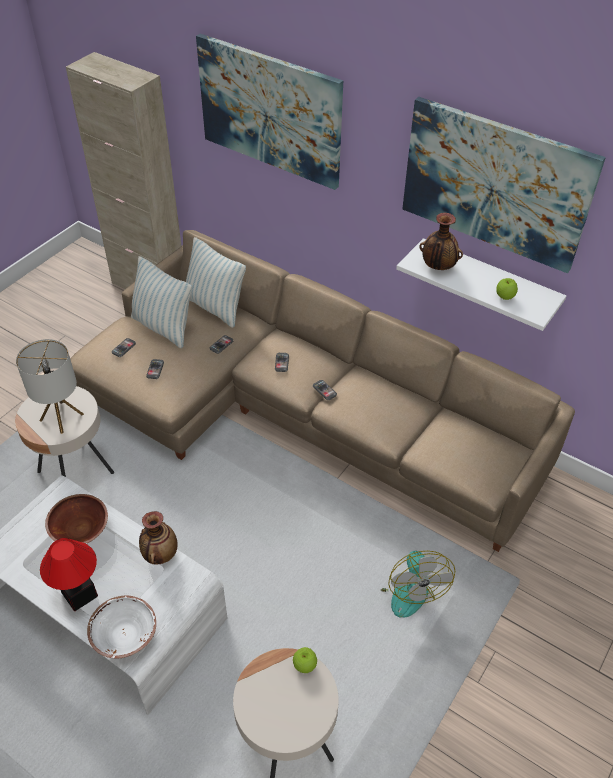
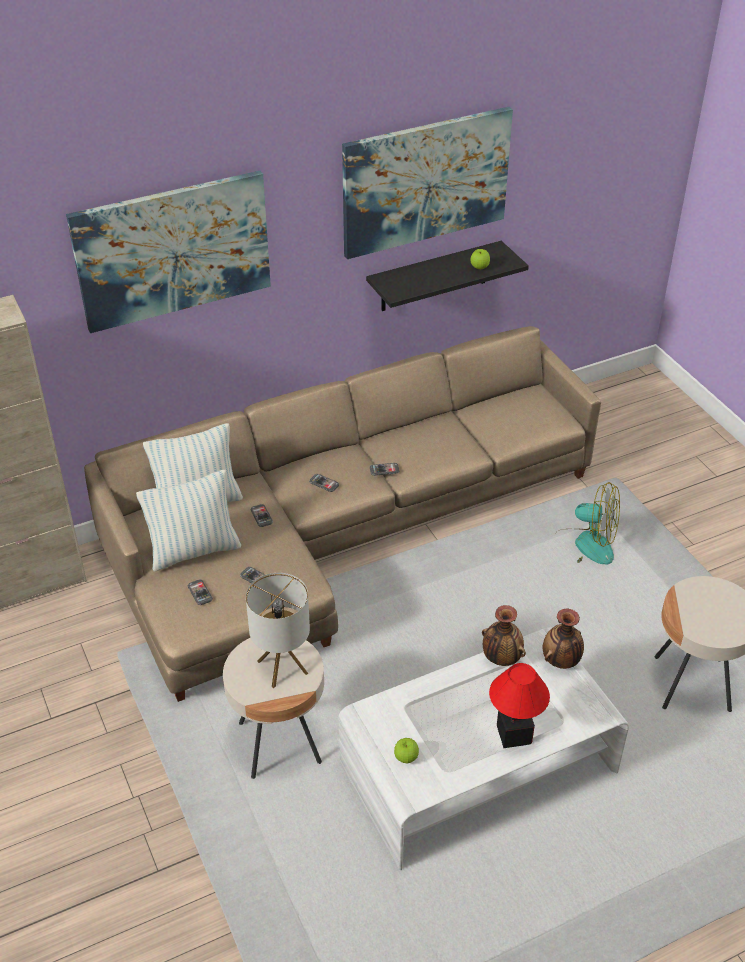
camera: 60 degrees left, 5 degrees down
brown bowl [45,494,108,544] -> none
white bowl [87,596,156,659] -> none
apple [293,647,317,673] -> apple moved to [394,738,419,764]
white shelf [396,238,566,331] -> black shelf [366,241,529,311]
vase [419,213,463,270] -> vase moved to [543,609,584,669]

